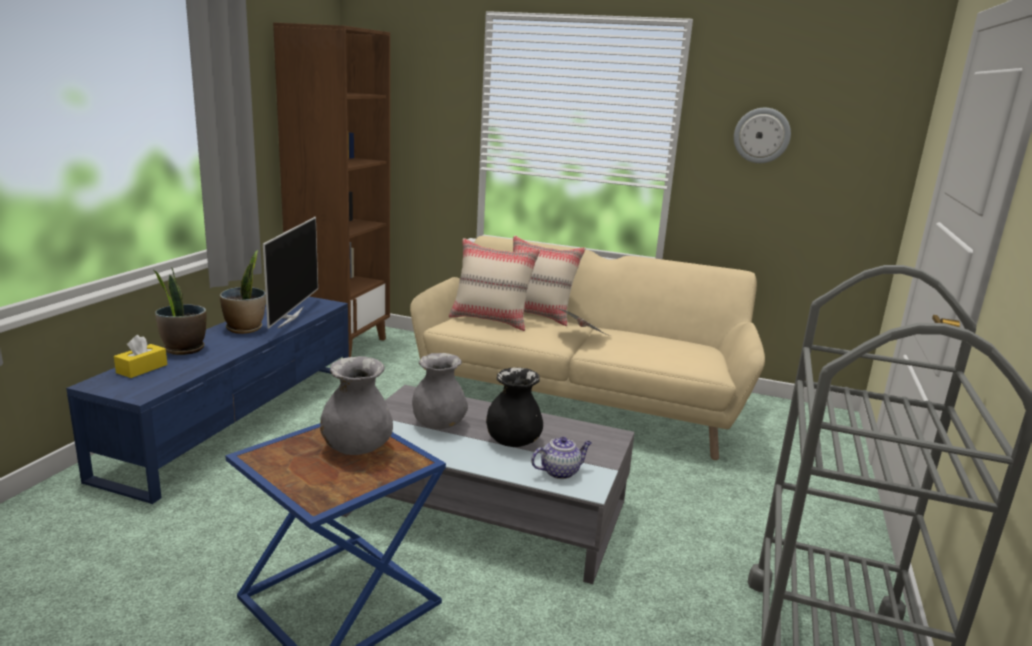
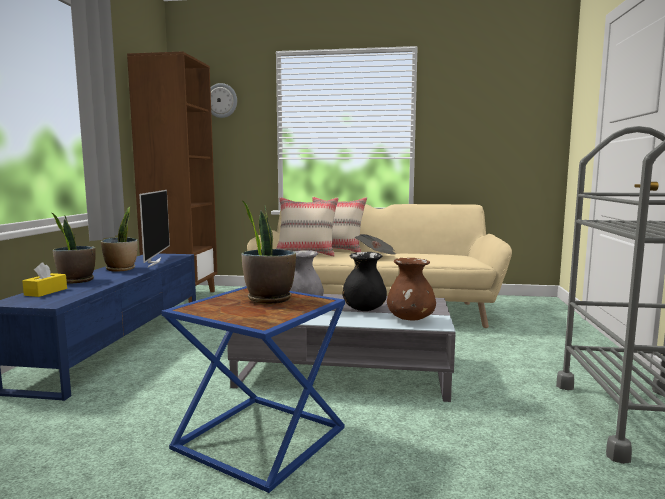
camera: 10 degrees left, 10 degrees down
grey vase [320,356,393,455] -> potted plant [242,201,296,304]
teapot [531,437,592,479] -> brown vase [387,258,436,320]
wall clock [734,108,791,163] -> wall clock moved to [210,83,237,118]

